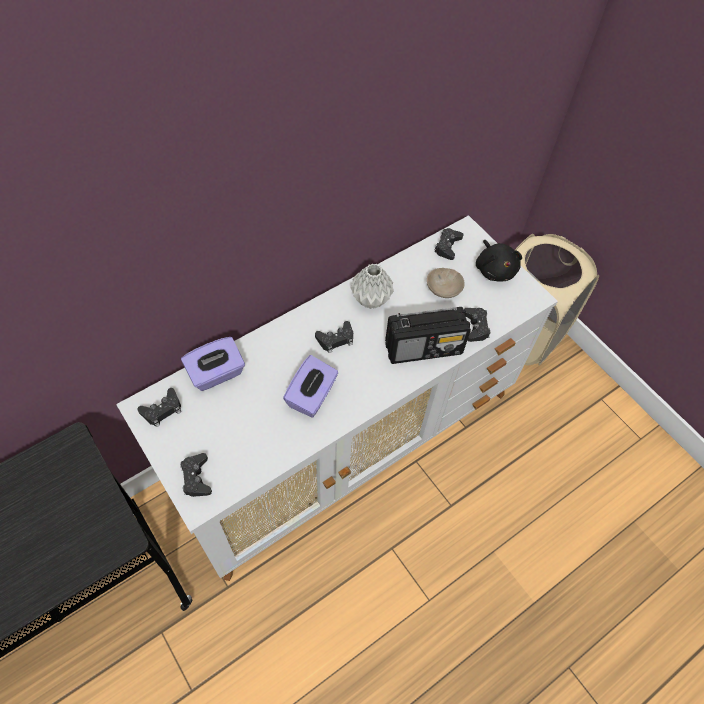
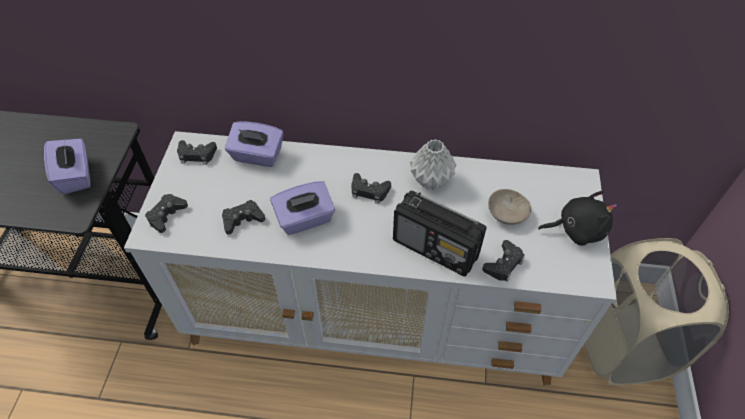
camera: 45 degrees right, 5 degrees down
black game controller [434,228,463,260] -> black game controller moved to [222,200,265,234]
black plush toy [476,240,522,281] -> black plush toy turned 120 degrees counterclockwise [538,191,617,246]
none -> purple tissue box [44,138,91,194]

